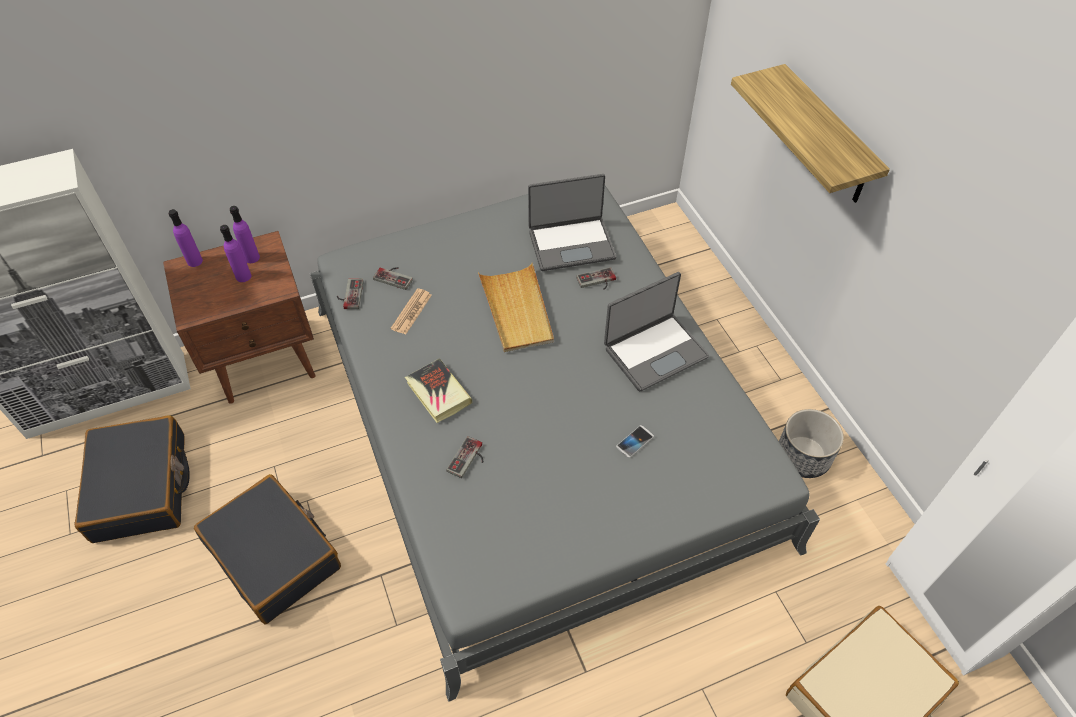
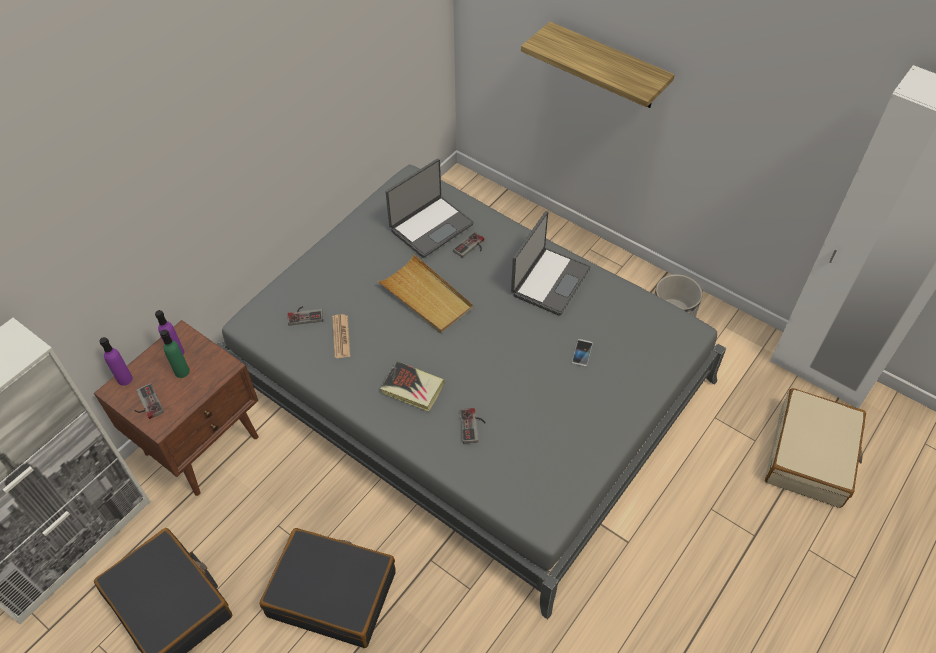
camera: 30 degrees left, 0 degrees up
purple bottle [220,225,251,282] -> green bottle [160,329,190,378]
game controller [337,279,363,309] -> game controller moved to [135,383,164,419]

